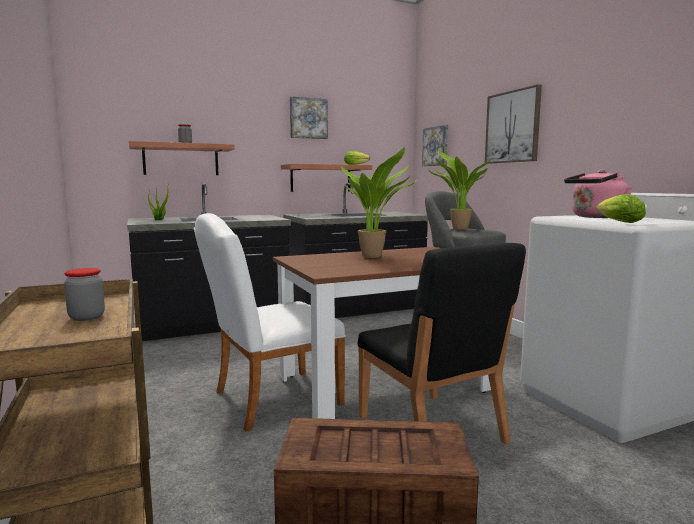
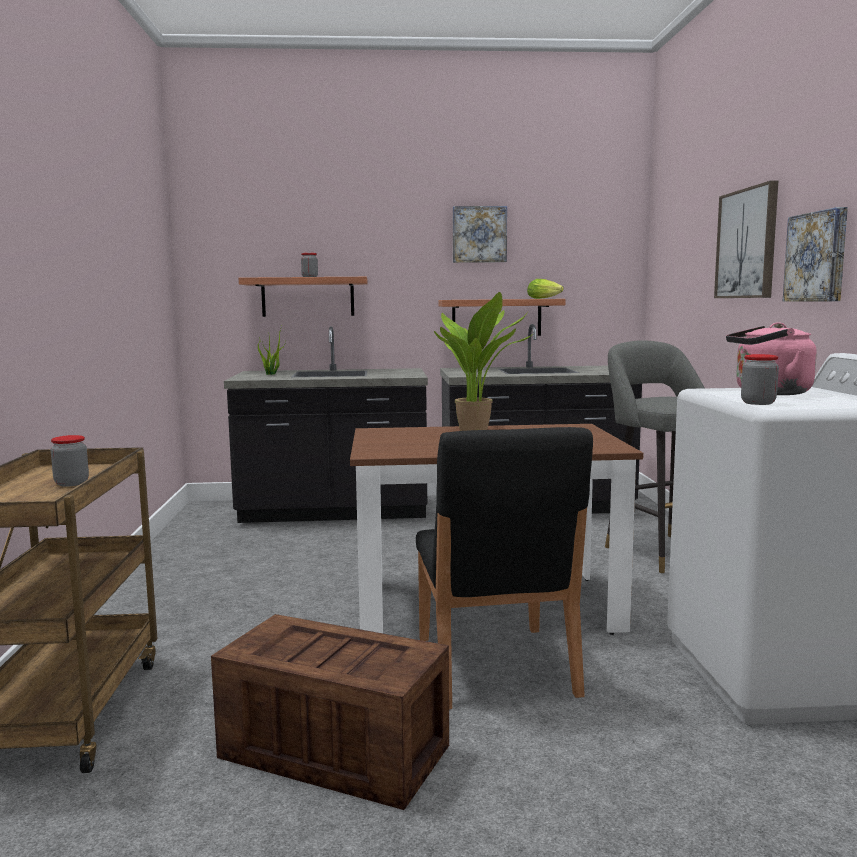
camera: 20 degrees right, 0 degrees up
white chair [194,213,346,431] -> none
picture [422,125,448,166] -> picture moved to [783,207,848,302]
potted plant [428,149,492,230] -> none
lettuce [596,194,646,223] -> jar [741,354,779,405]

